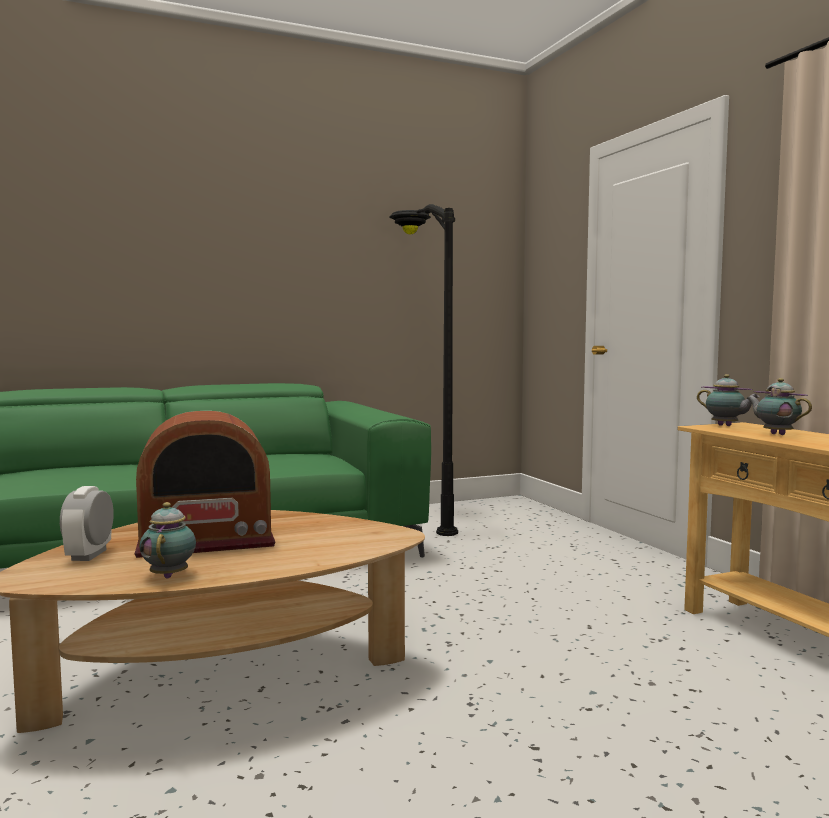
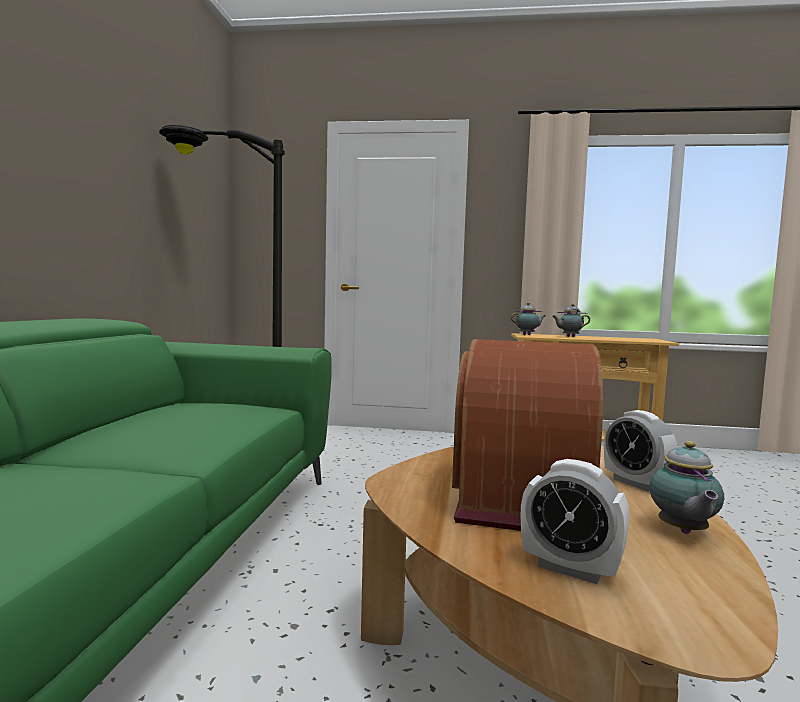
camera: 60 degrees left, 0 degrees up
teapot [139,502,196,578] -> teapot turned 105 degrees counterclockwise [650,441,724,534]
none -> alarm clock [604,410,677,492]

